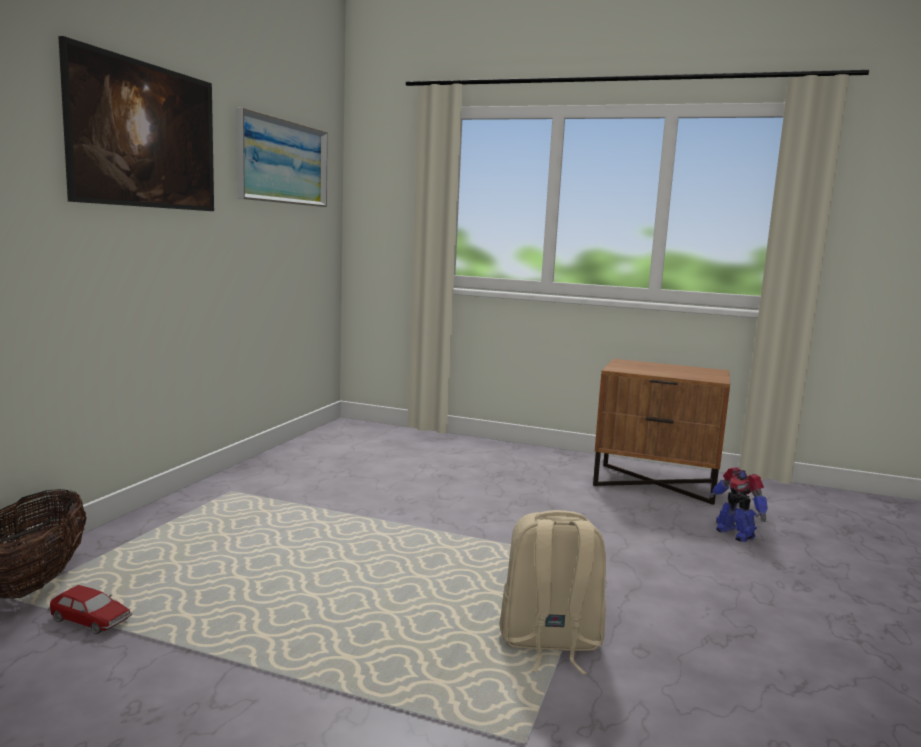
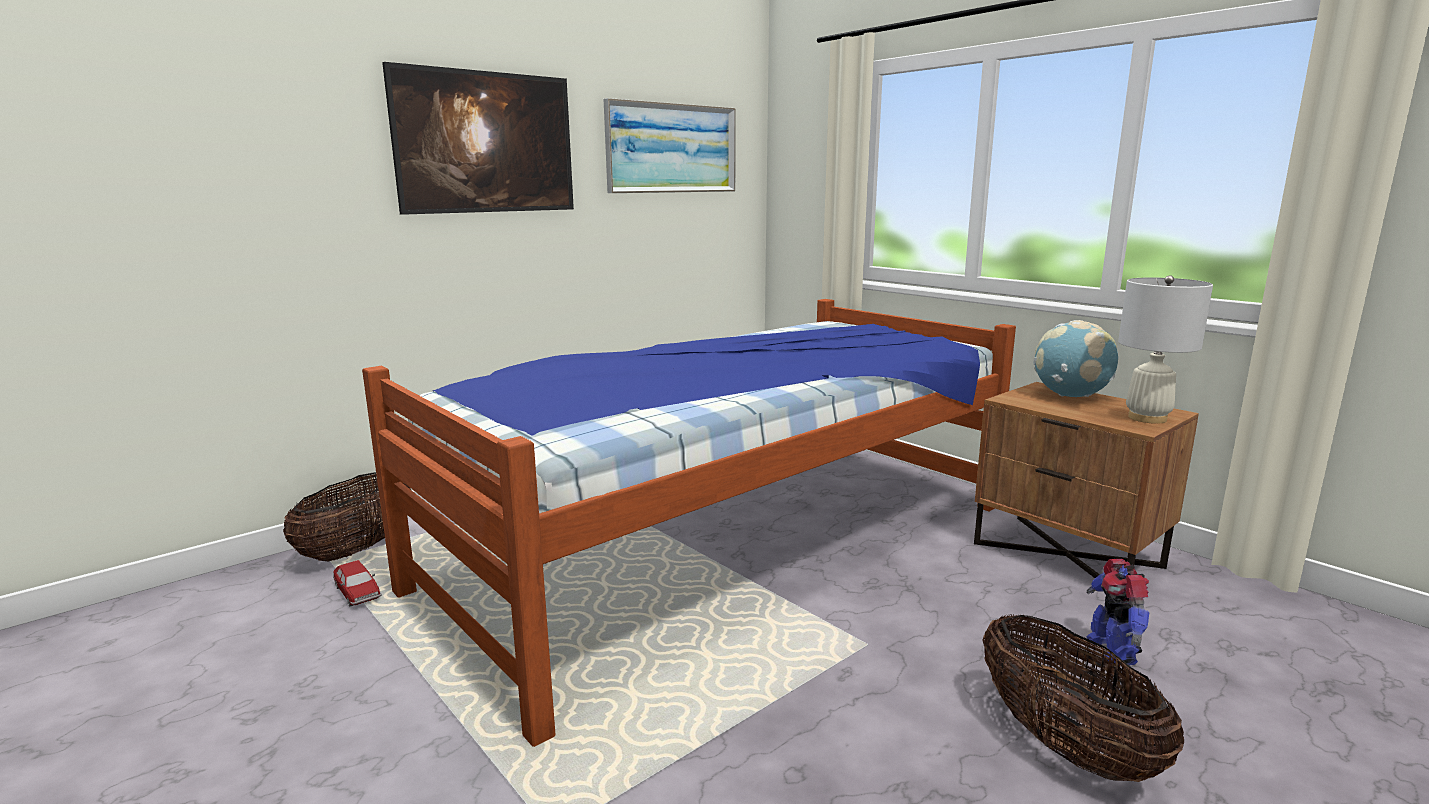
camera: 30 degrees right, 5 degrees up
beige backpack [499,510,606,674] -> none
none -> bed [362,299,1016,747]
none -> basket [982,613,1184,782]
none -> globe [1033,320,1118,397]
none -> white table lamp [1118,275,1213,424]

